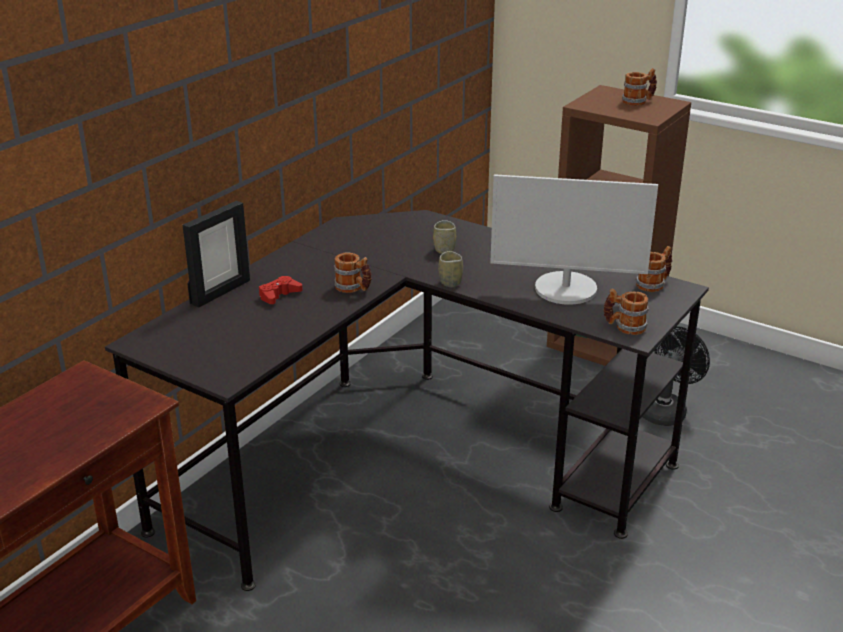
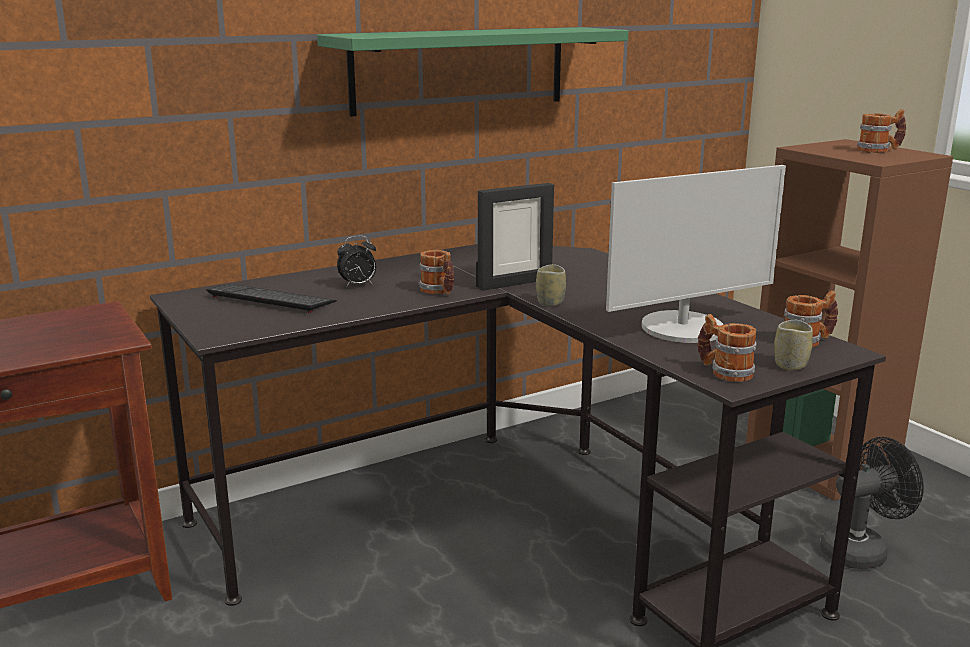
camera: 25 degrees right, 10 degrees down
picture frame [183,201,250,308] -> picture frame moved to [476,183,554,291]
red game controller [259,276,303,304] -> alarm clock [337,235,376,288]
cup [433,220,456,254] -> cup moved to [774,320,813,371]
monitor [490,174,658,305] -> monitor turned 60 degrees counterclockwise [606,165,786,343]
none -> keyboard [206,284,337,313]
none -> green shelf [317,27,629,117]

